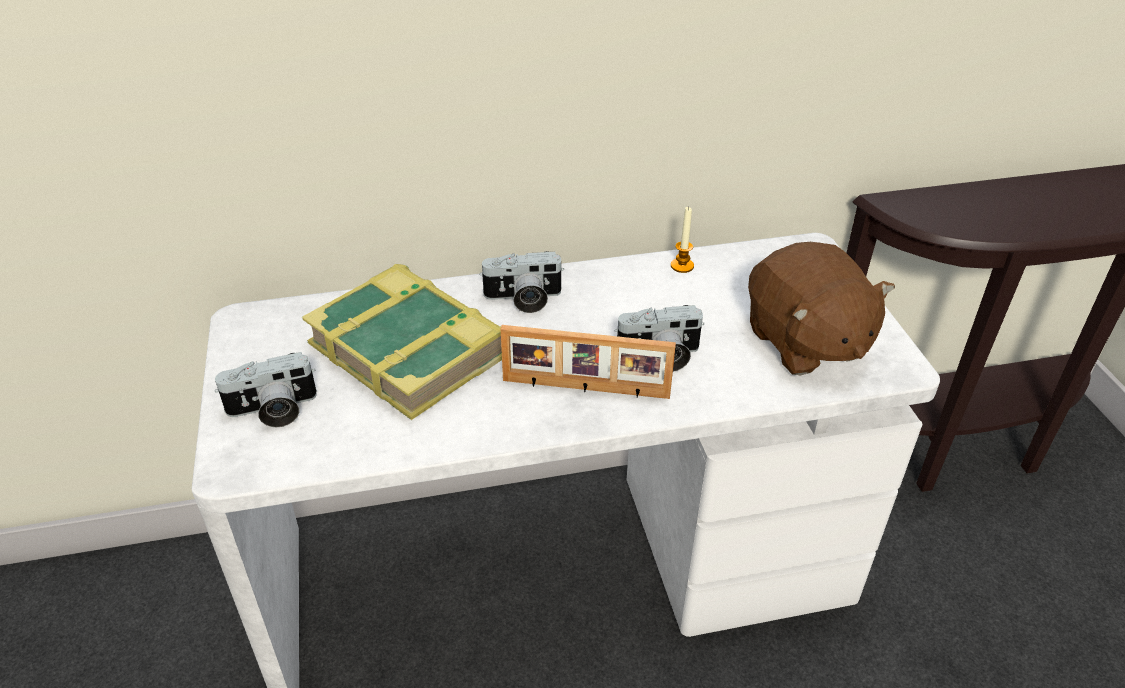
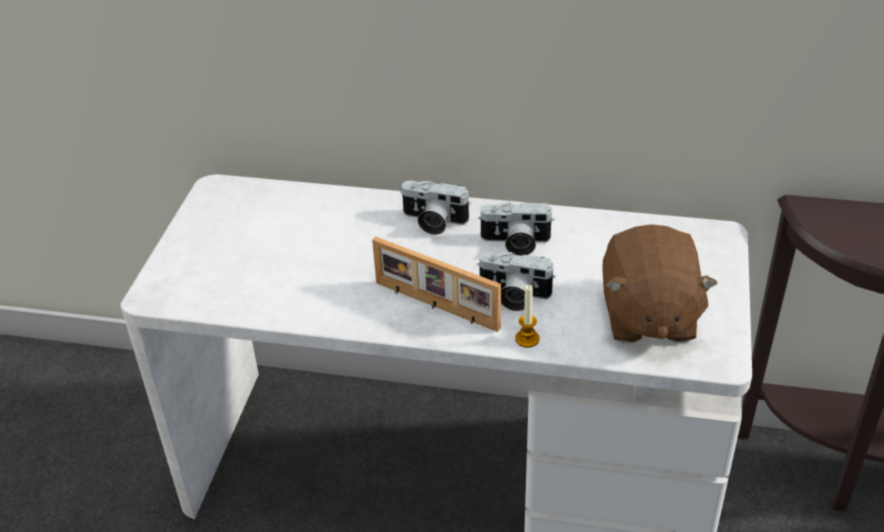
camera: 25 degrees right, 0 degrees up
camera [215,352,317,427] -> camera moved to [478,202,554,256]
book [302,264,502,420] -> none
candle [671,207,694,273] -> candle moved to [515,285,540,348]

